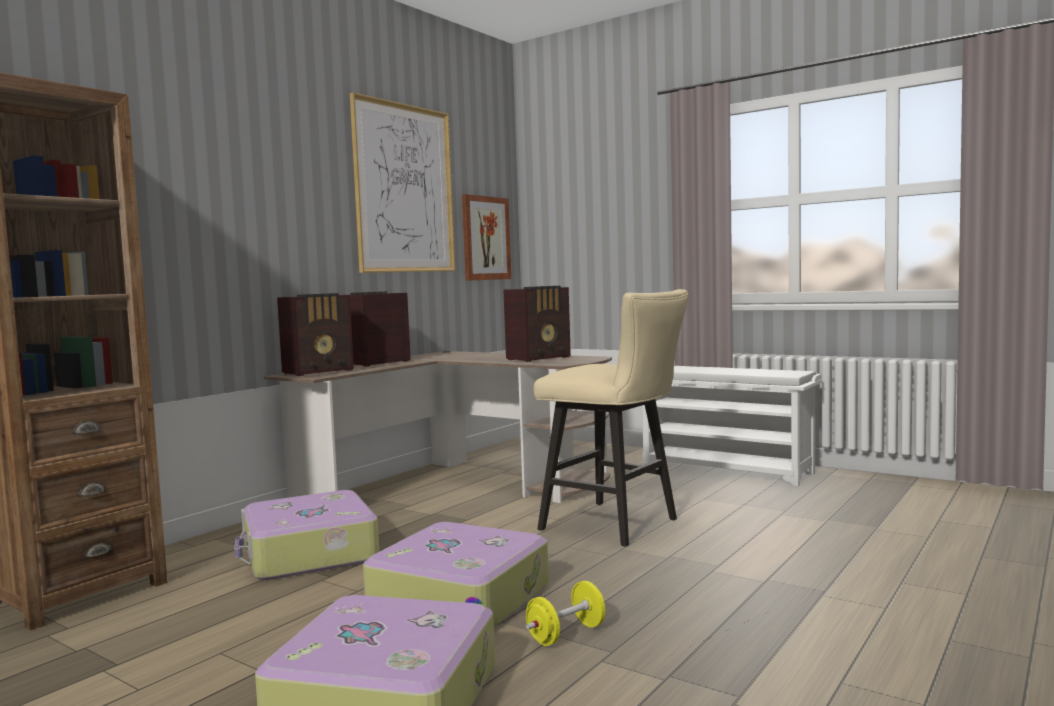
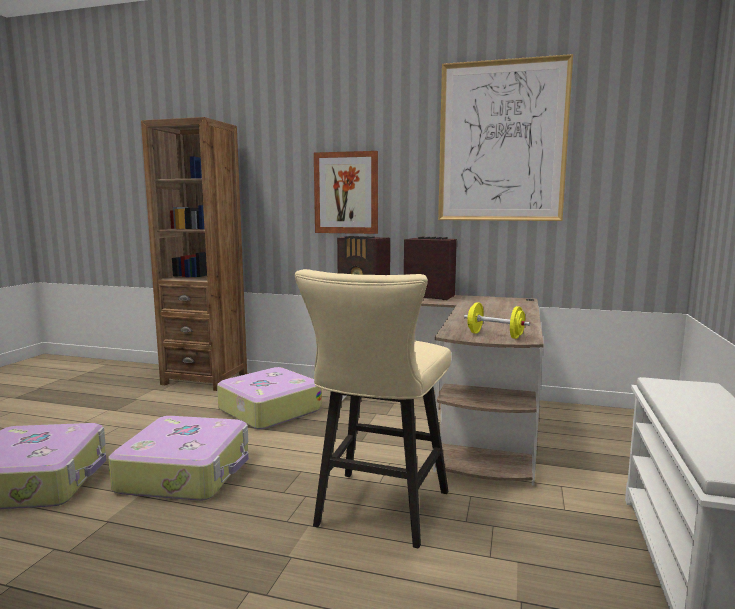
camera: 70 degrees right, 5 degrees up
picture [462,194,511,281] -> picture moved to [314,151,378,234]
radio [503,286,571,362] -> none
yellow dumbbell [526,581,605,646] -> yellow dumbbell moved to [464,302,530,339]

